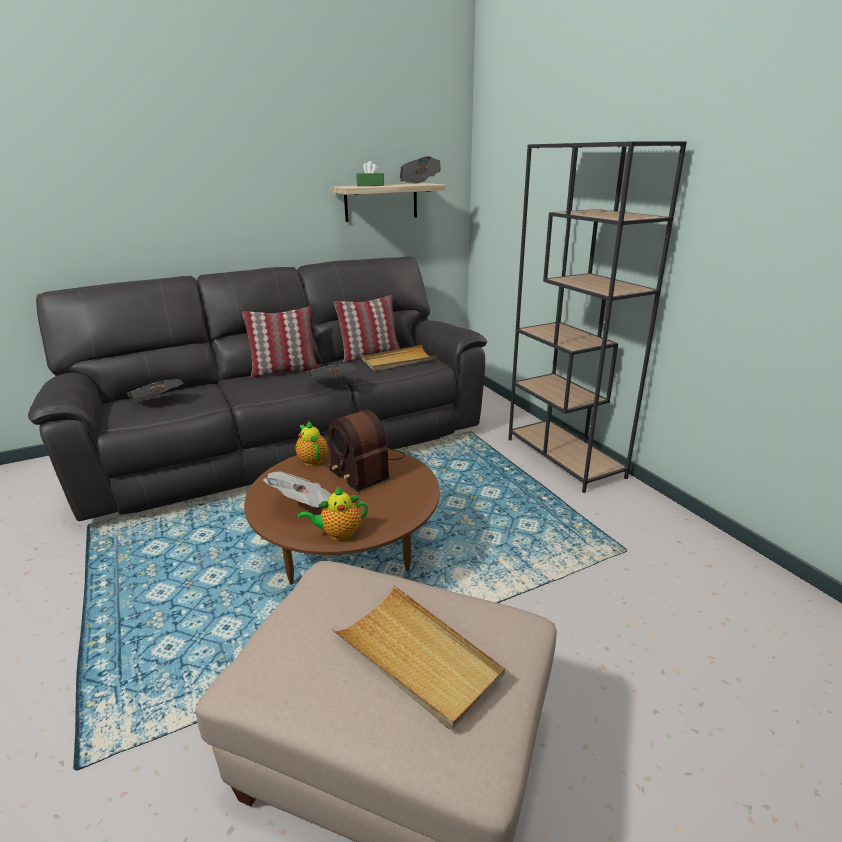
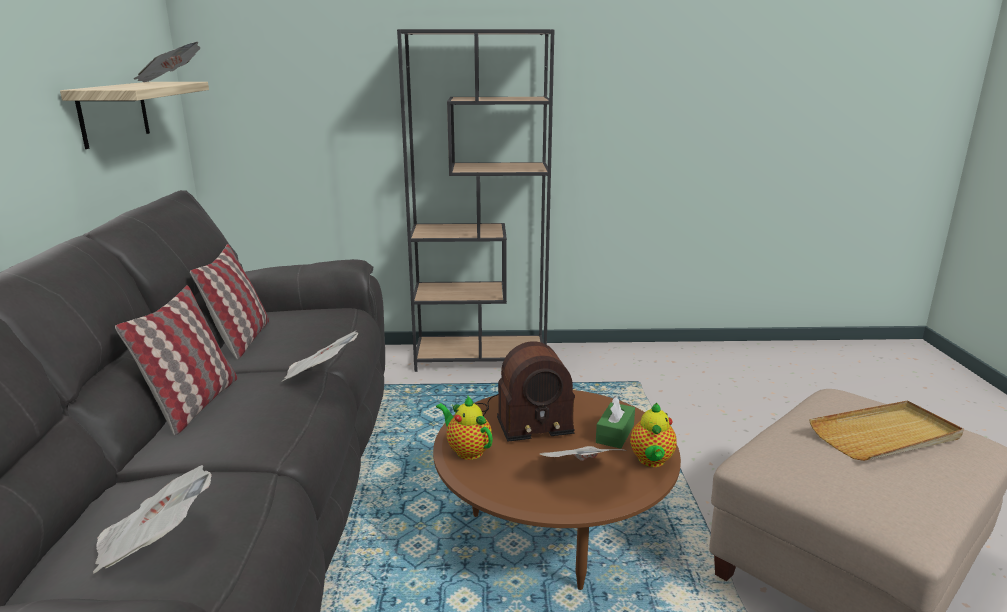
camera: 65 degrees left, 5 degrees down
teapot [295,421,328,466] -> teapot turned 45 degrees clockwise [436,396,493,460]
green tissue box [356,161,384,186] -> green tissue box moved to [596,396,635,449]
beige tray [362,345,437,371] -> none

